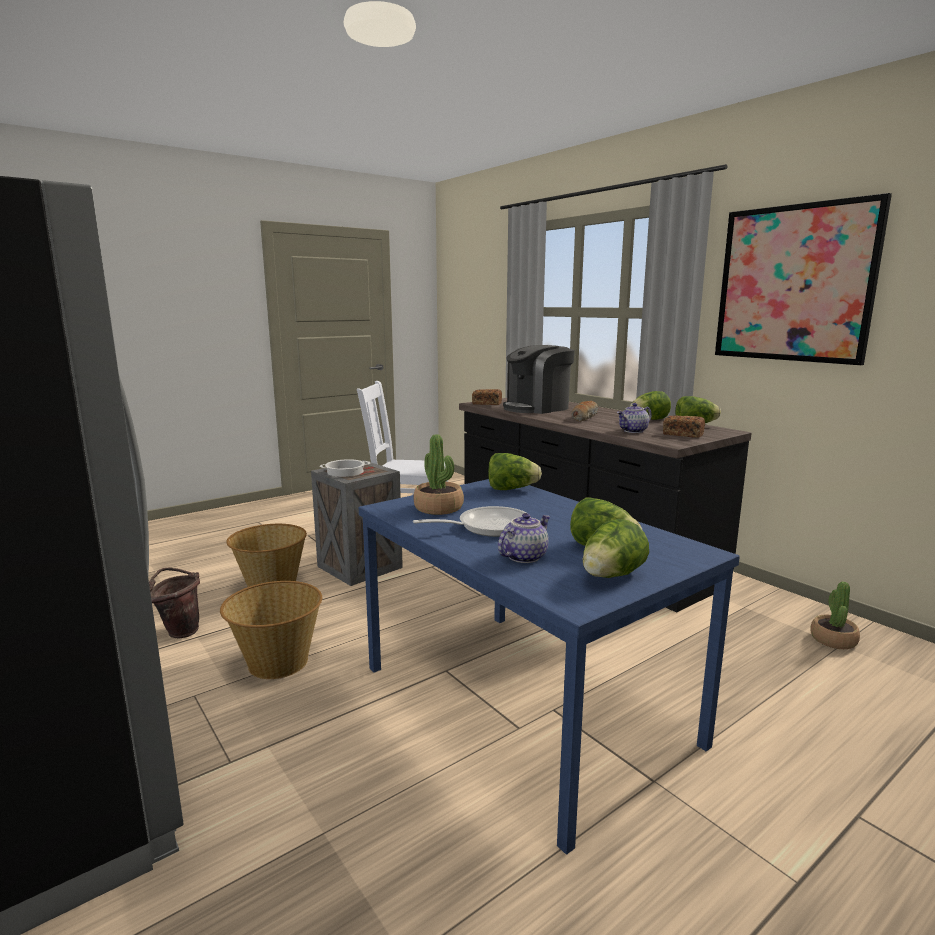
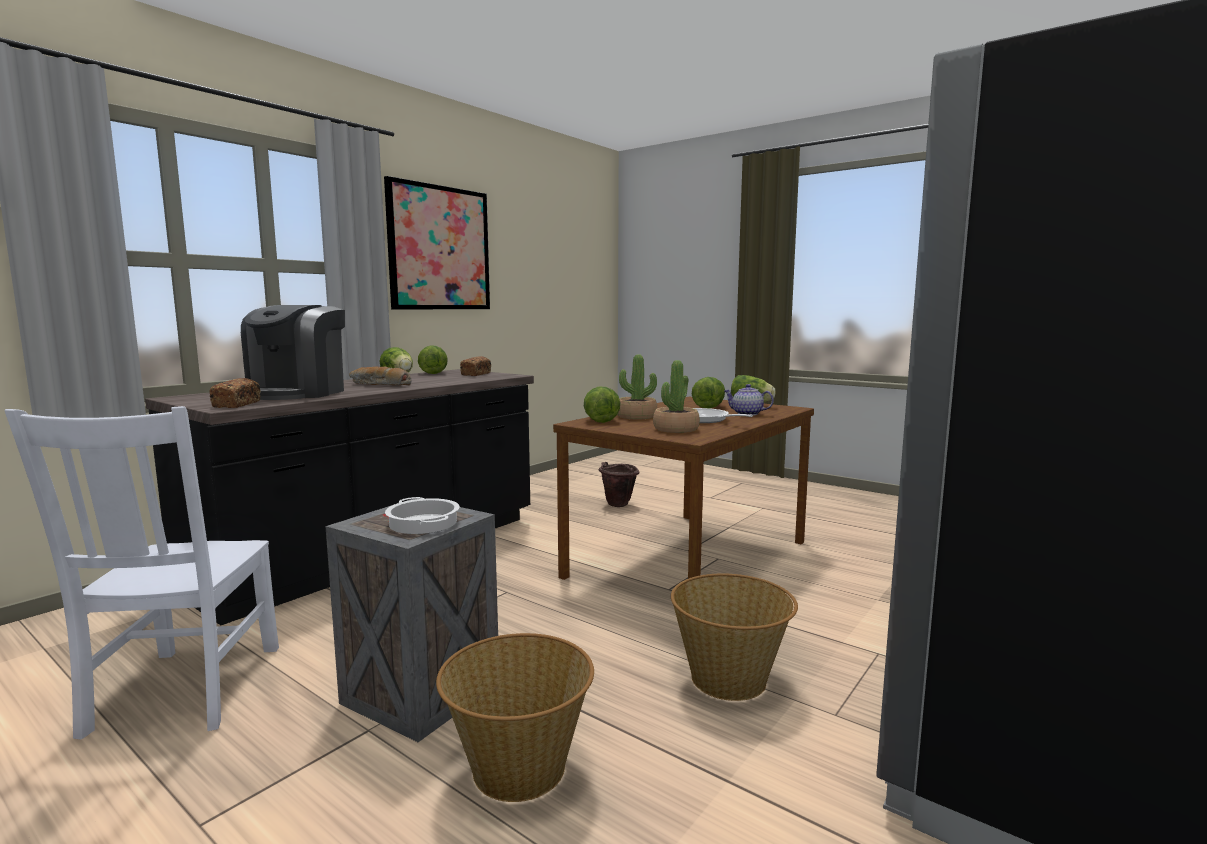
camera: 105 degrees left, 5 degrees down
brown bucket [149,567,200,639] -> brown bucket moved to [599,462,640,507]
blue dining table [359,479,740,855] -> brown dining table [553,397,814,580]
coffee machine [503,345,575,414] -> coffee machine turned 60 degrees clockwise [241,305,345,400]
teapot [617,403,652,433] -> none
potted plant [811,582,860,649] -> potted plant moved to [617,355,657,419]

